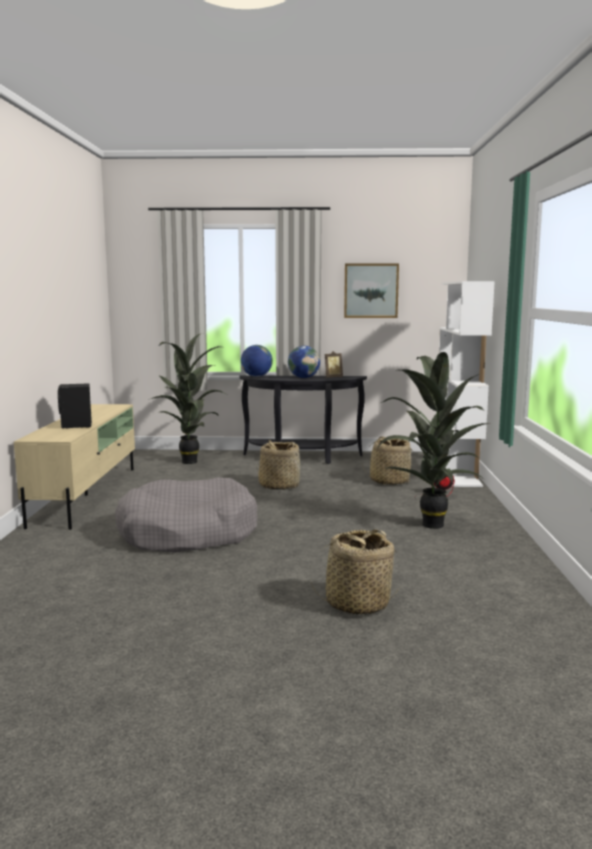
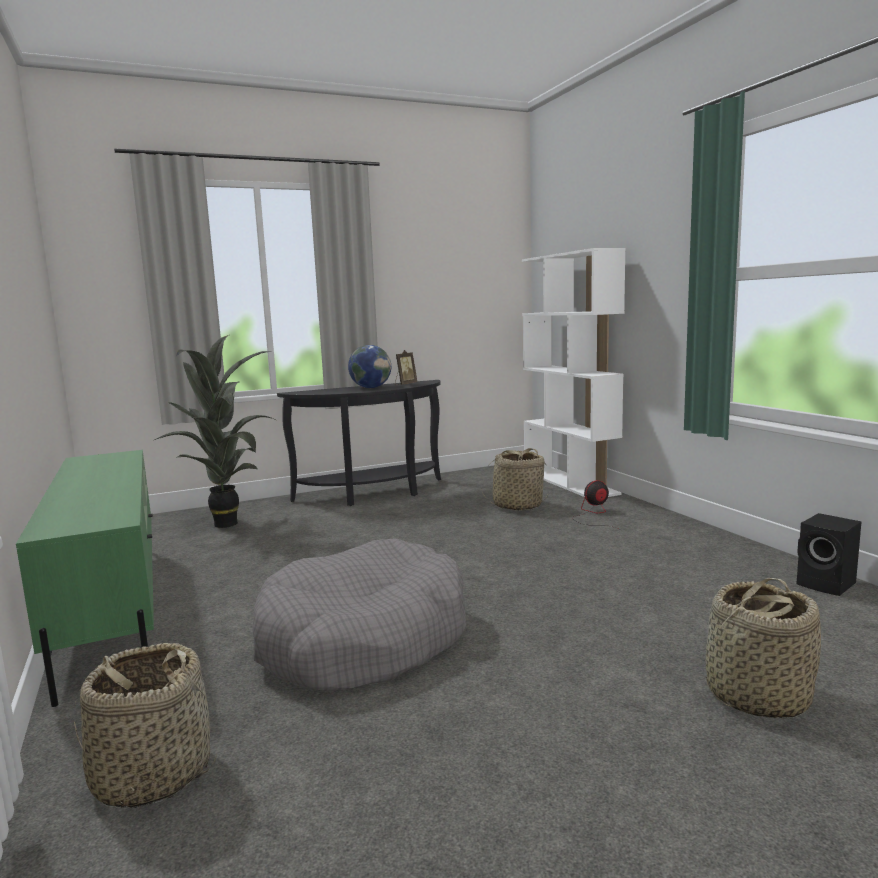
camera: 25 degrees left, 0 degrees up
beige tv stand [14,404,135,530] -> green tv stand [16,450,154,707]
black speaker [58,383,92,429] -> black speaker moved to [796,513,862,596]
globe [241,345,273,377] -> none
basket [257,439,301,490] -> basket moved to [74,643,217,808]
picture [344,263,399,318] -> none
potted plant [376,352,489,529] -> none

